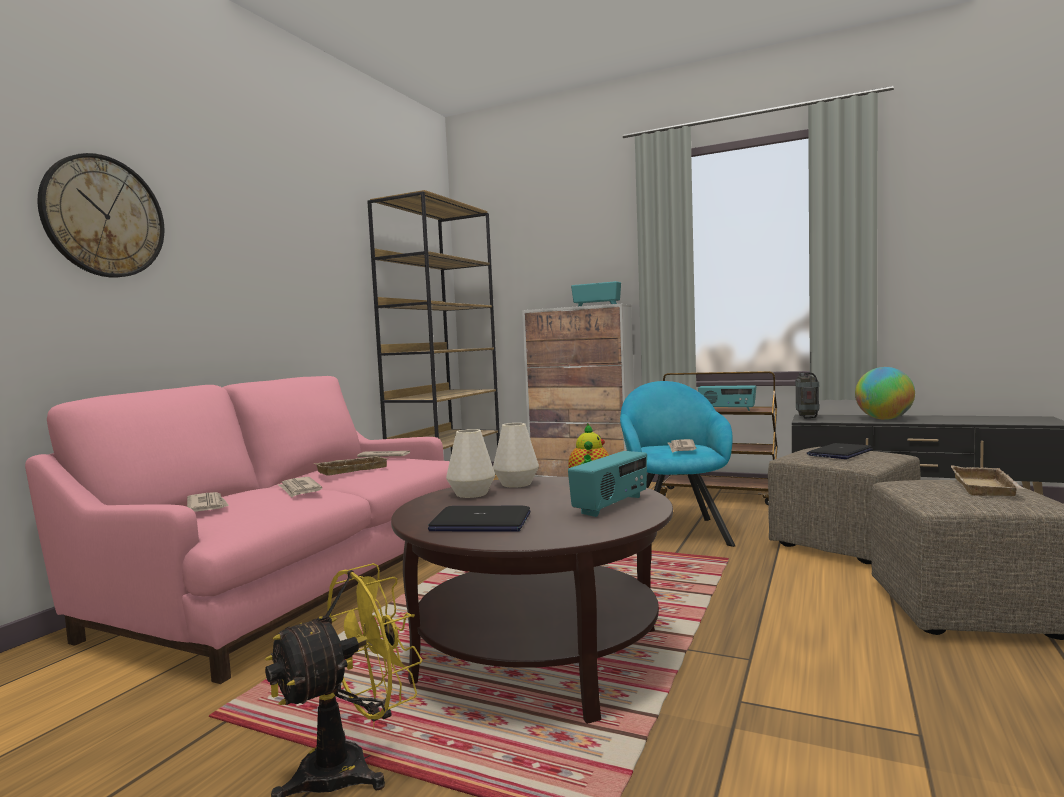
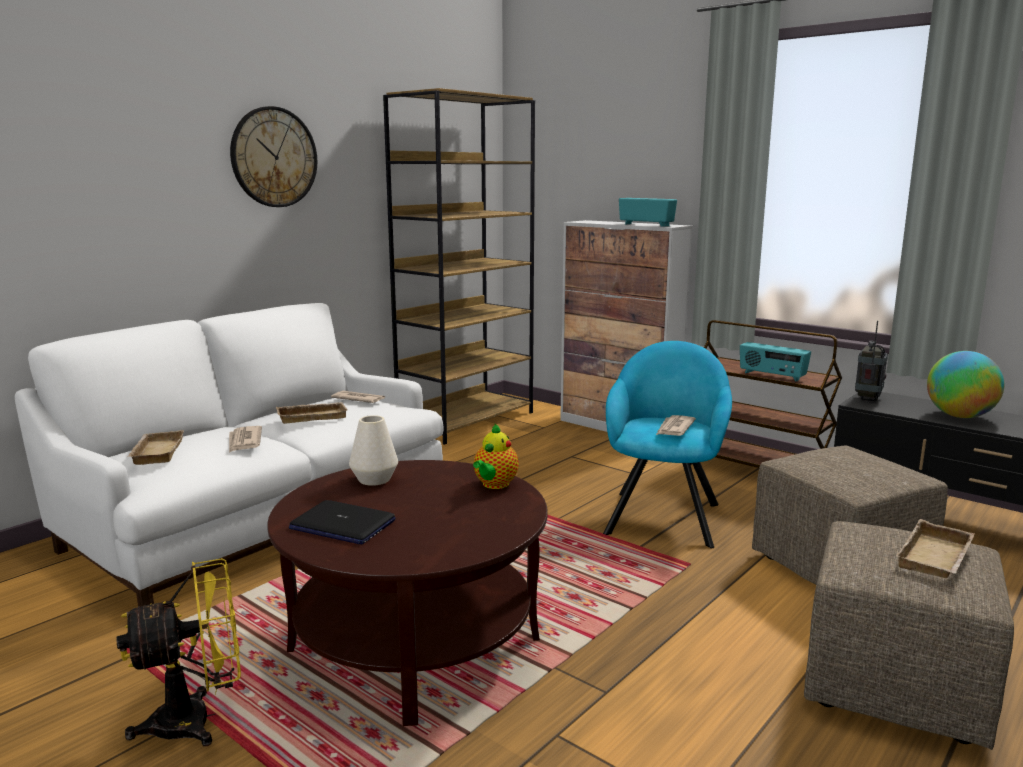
camera: 15 degrees right, 10 degrees up
pink sofa [25,376,451,684] -> white sofa [15,303,443,607]
wall clock [38,153,164,277] -> wall clock moved to [230,106,317,207]
newspaper [187,492,229,512] -> beige tray [127,430,184,465]
white vase [493,423,539,488] -> none
radio [568,451,647,517] -> none
laptop [807,443,873,459] -> none

